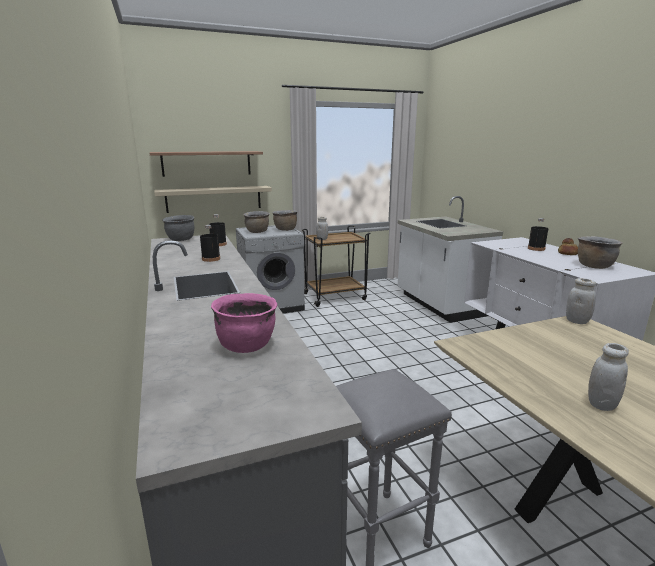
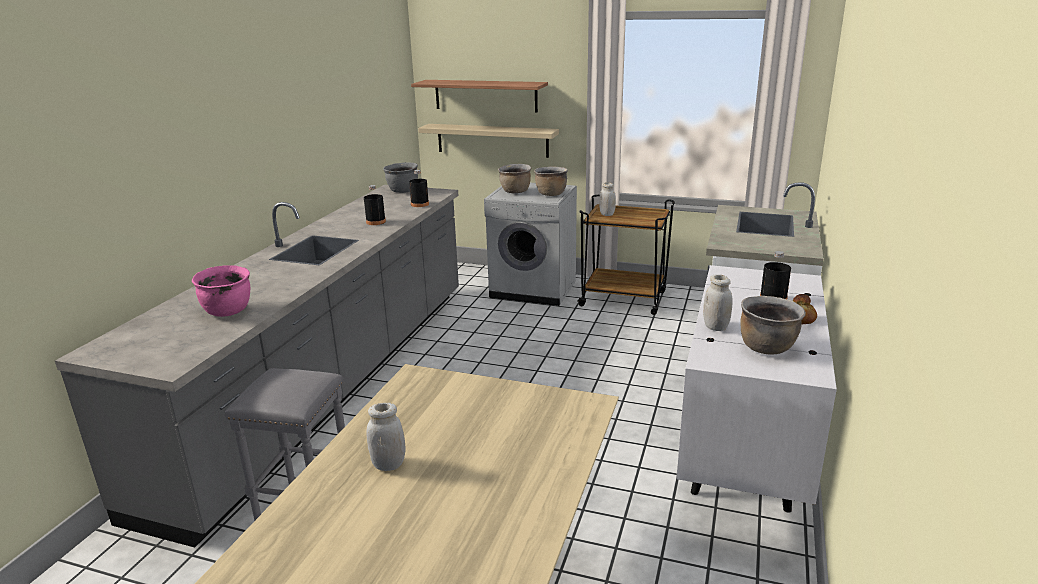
camera: 40 degrees right, 5 degrees up
white jar [566,278,596,324] -> white jar moved to [703,274,733,331]

